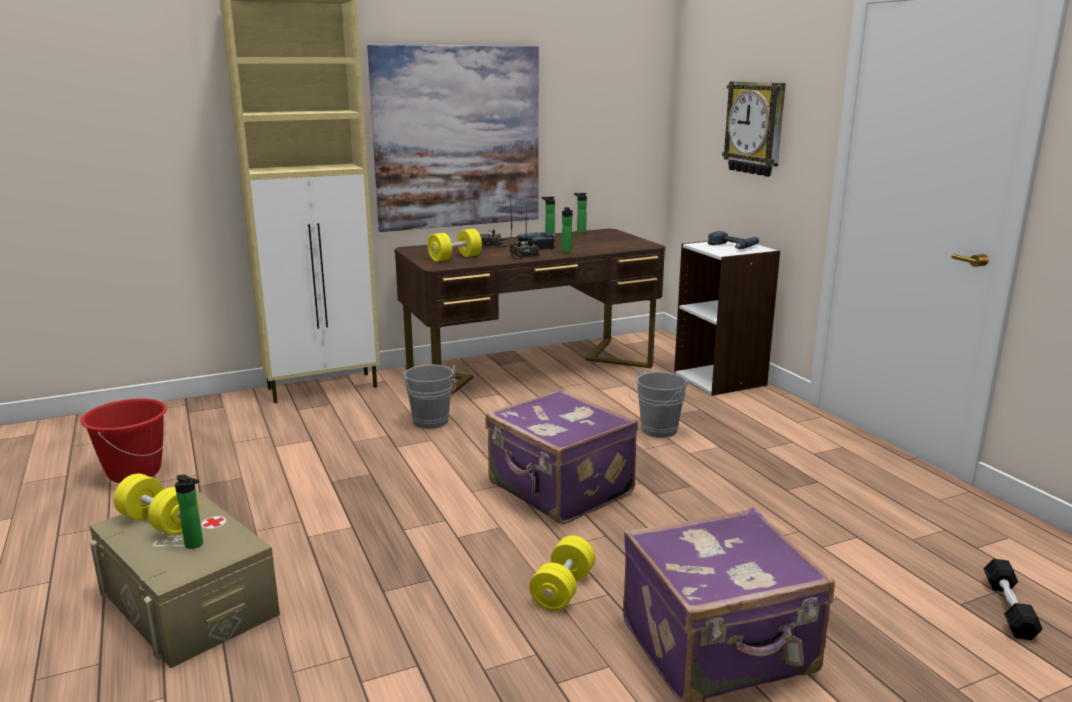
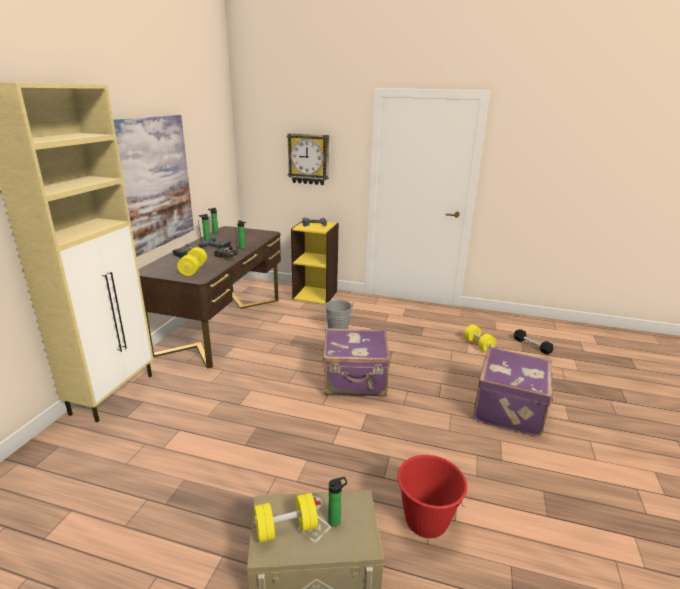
camera: 50 degrees left, 5 degrees up
red bucket [81,398,167,483] -> red bucket moved to [397,455,467,538]
grey bucket [402,364,456,429] -> none
yellow dumbbell [529,535,595,611] -> yellow dumbbell moved to [464,324,496,352]
white bookcase [674,241,780,396] -> yellow bookcase [291,221,339,304]

